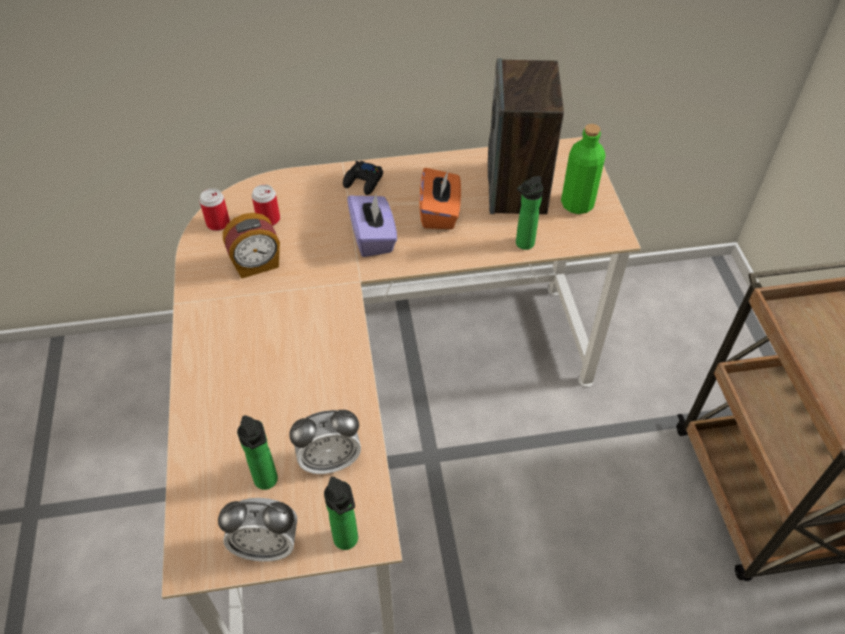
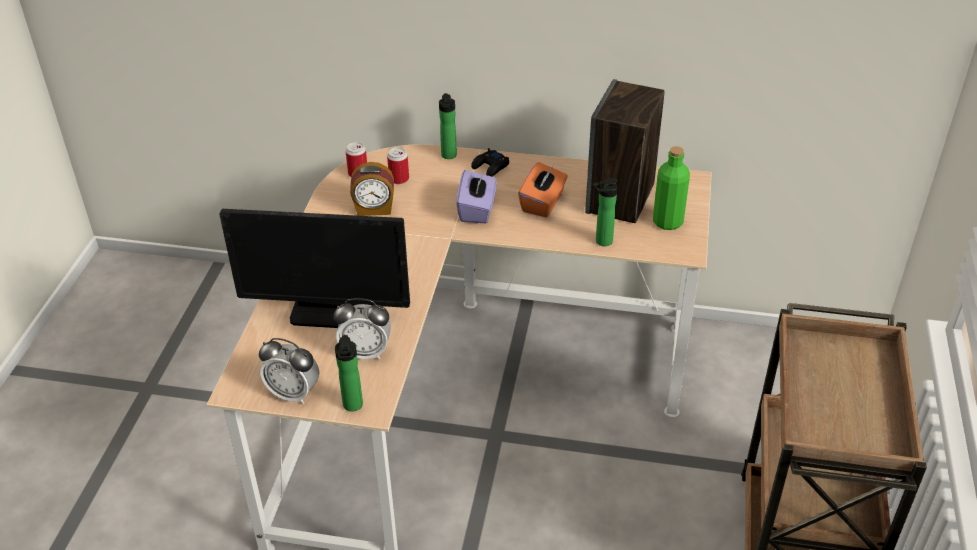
camera: 20 degrees right, 10 degrees down
bottle [237,415,278,490] -> bottle moved to [439,93,457,159]
none -> monitor [219,209,410,328]

